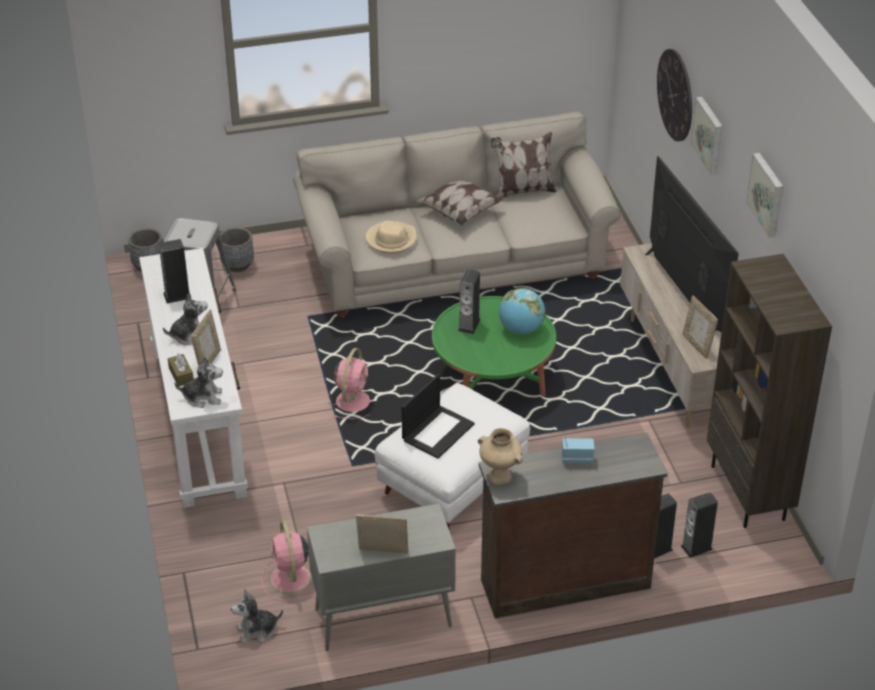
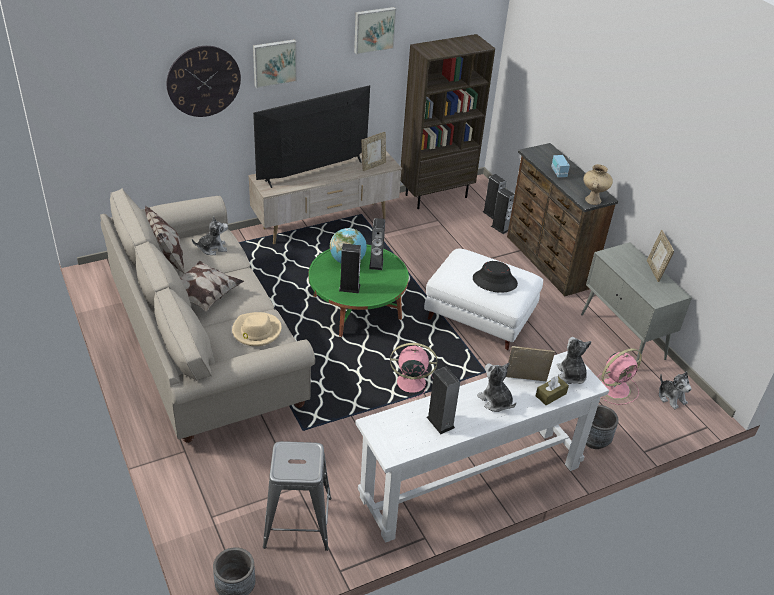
camera: 105 degrees left, 0 degrees up
grey planter [220,227,254,272] -> grey planter moved to [586,405,619,449]
laptop [402,374,475,459] -> black hat [473,261,518,293]
none -> plush toy [192,216,228,255]
none -> speaker [369,218,385,270]

